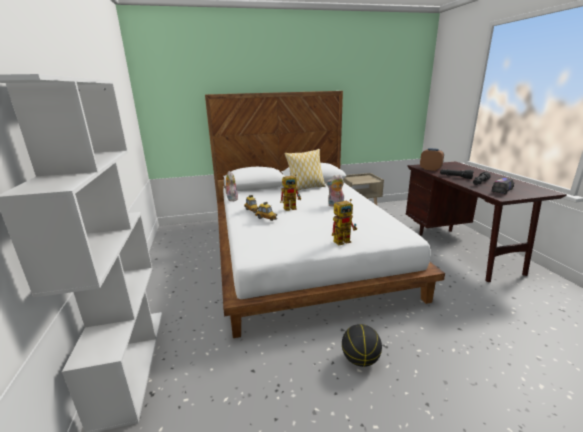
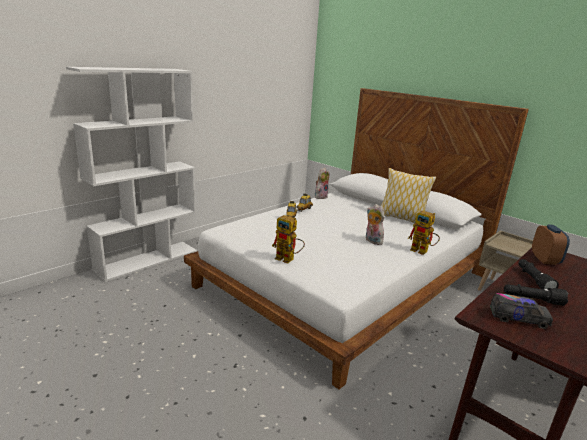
camera: 55 degrees right, 0 degrees up
toy robot [280,174,301,211] -> toy robot moved to [408,211,440,255]
basketball [342,324,382,367] -> none

